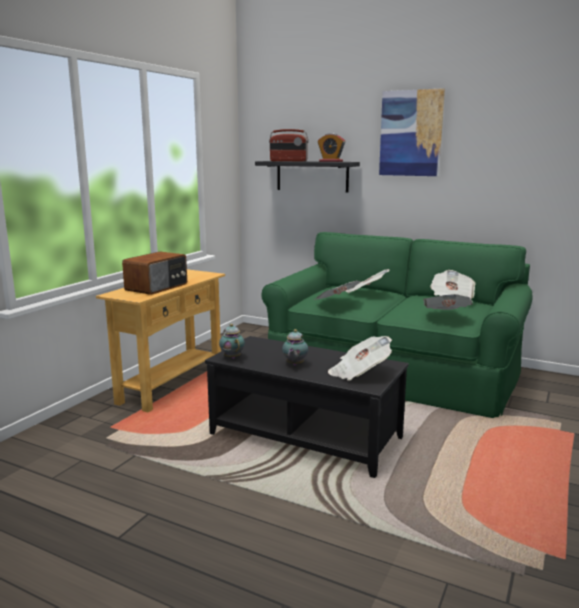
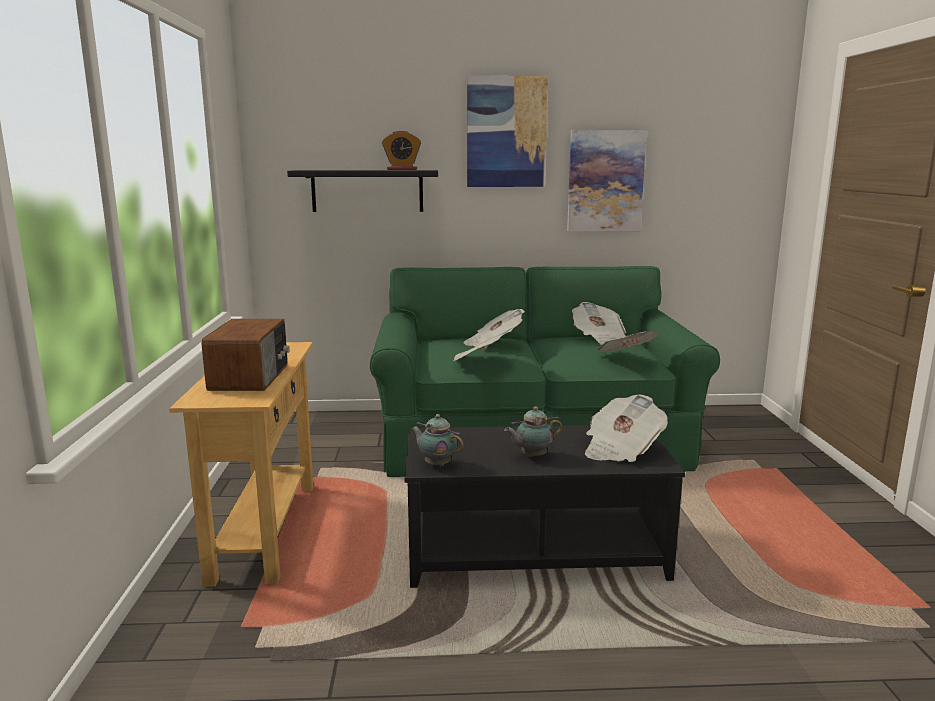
camera: 30 degrees left, 0 degrees up
radio [269,129,309,161] -> none
teapot [282,329,308,366] -> teapot turned 90 degrees clockwise [504,406,562,457]
none -> picture [567,130,647,231]

